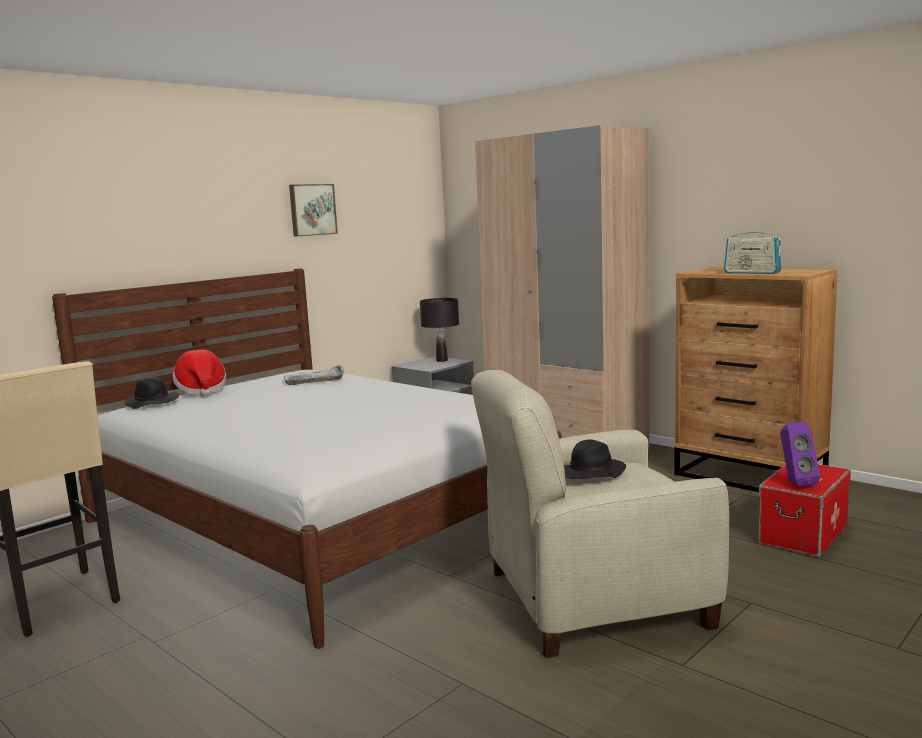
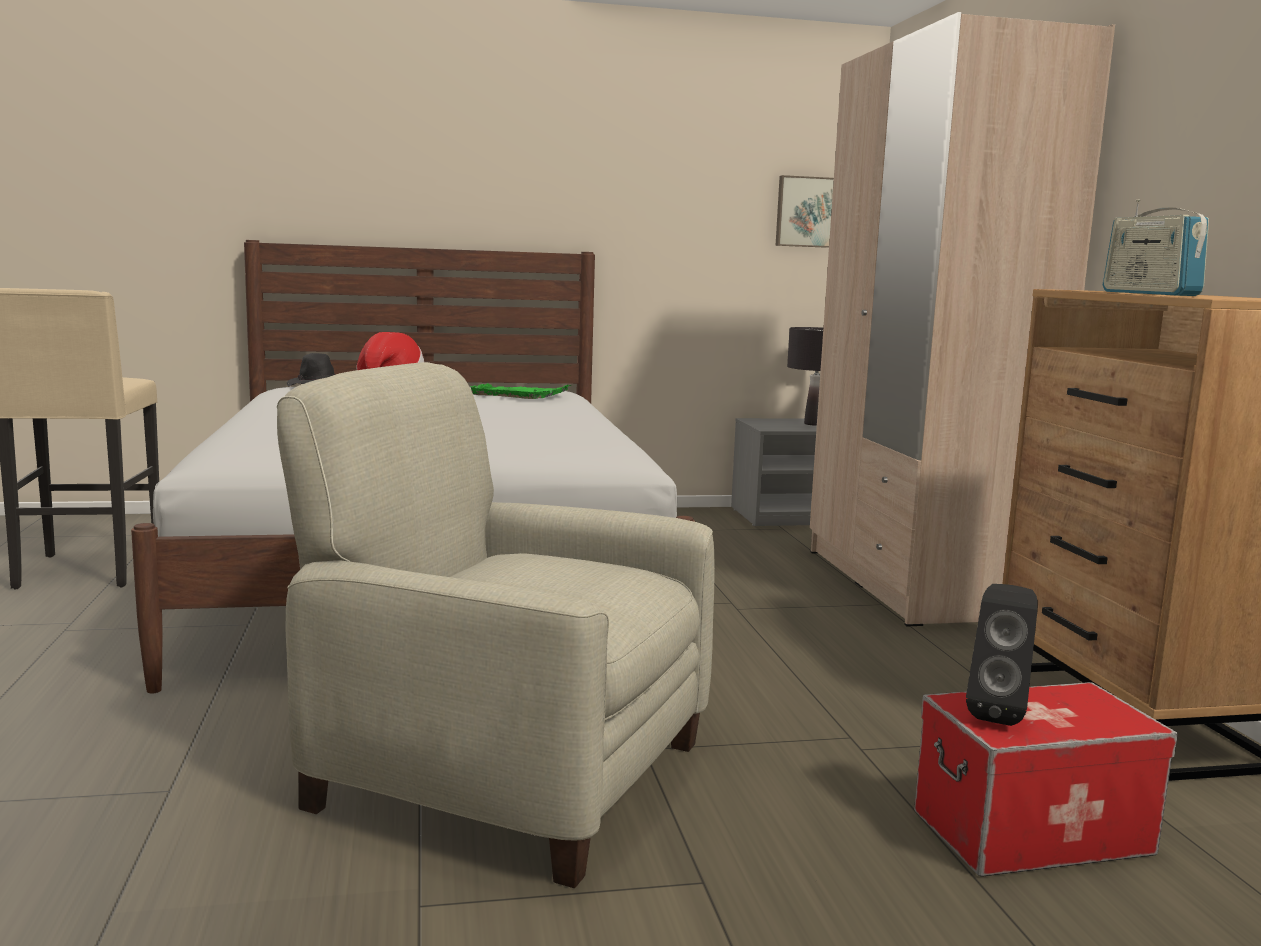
camera: 35 degrees right, 0 degrees up
grey tray [284,365,344,385] -> green tray [469,383,572,399]
picture [289,184,338,237] -> picture moved to [775,175,834,248]
black hat [564,439,626,479] -> none
purple speaker [780,422,820,487] -> black speaker [966,584,1038,726]

